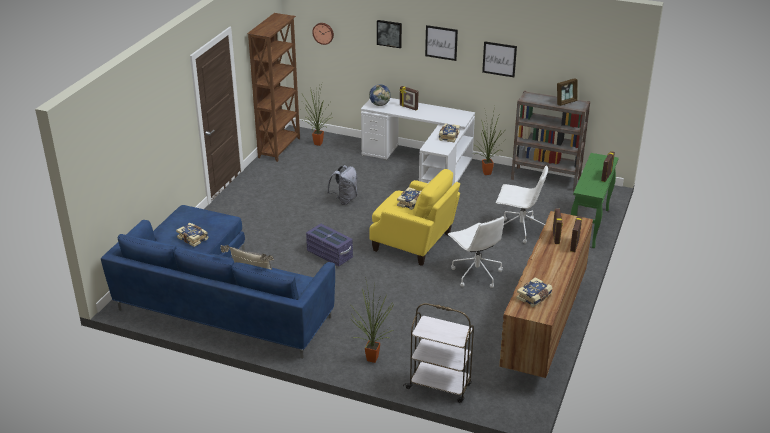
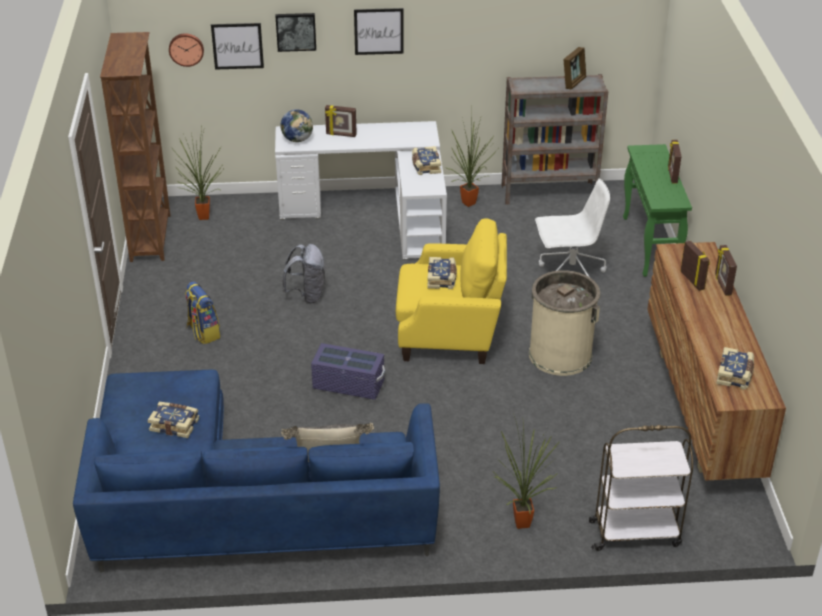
camera: 25 degrees left, 5 degrees up
white office chair [448,216,505,288] -> beige trash can [529,270,601,376]
picture [482,41,517,77] -> picture moved to [211,23,264,70]
none -> backpack [185,281,220,344]

